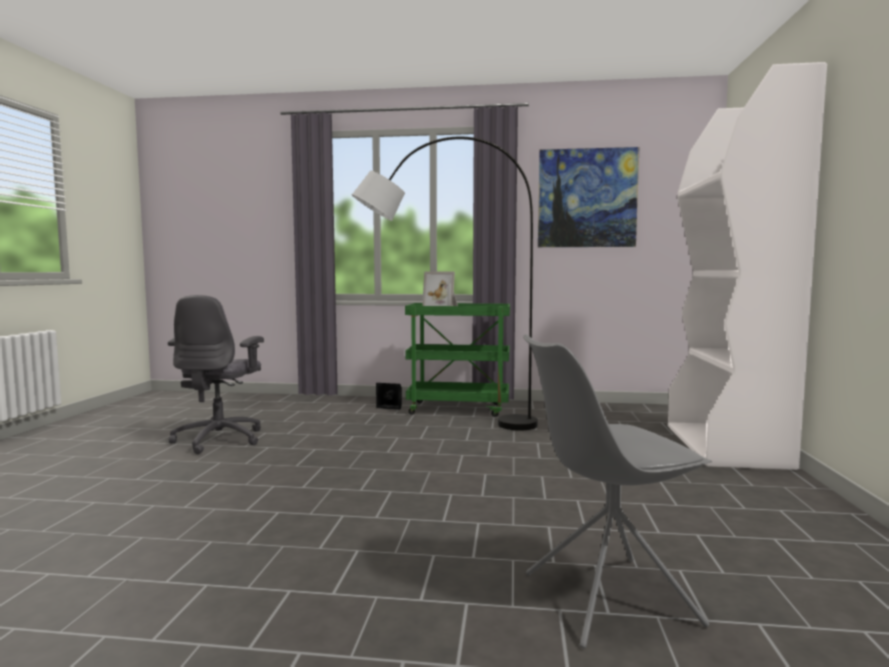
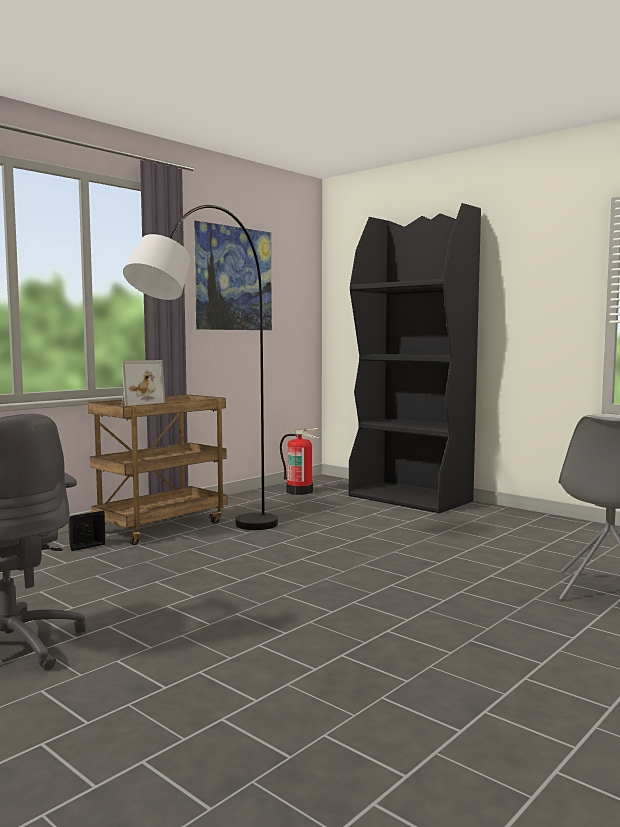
camera: 55 degrees left, 0 degrees up
green cart [405,303,510,417] -> brown cart [88,395,227,545]
white bookcase [668,62,827,470] -> black bookcase [349,203,481,513]
none -> fire extinguisher [280,428,320,495]

